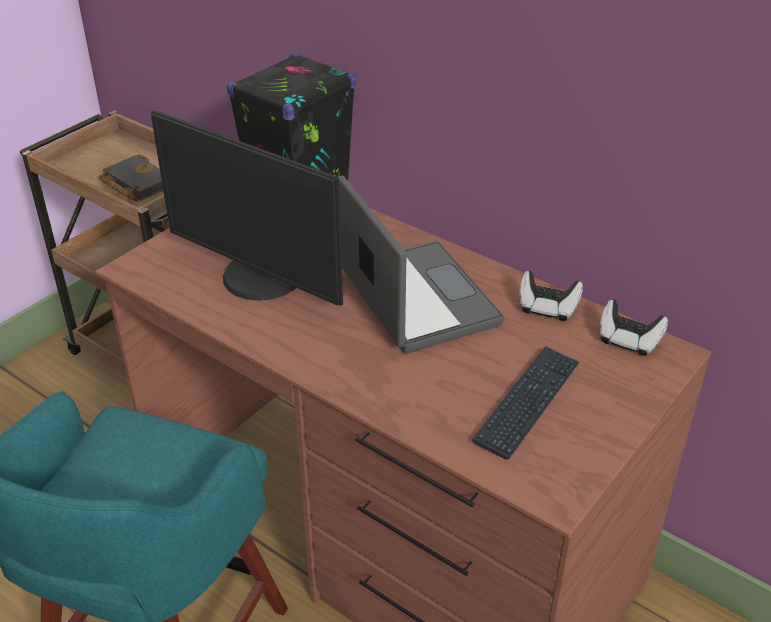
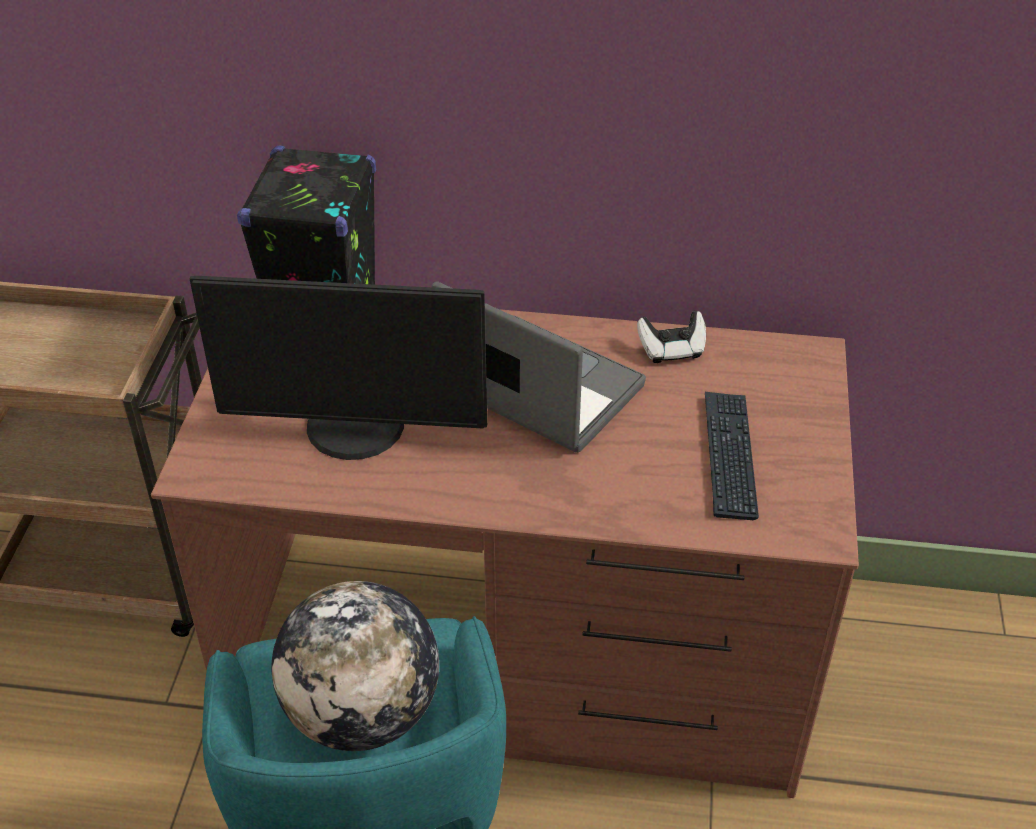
camera: 30 degrees left, 5 degrees up
black book [98,154,163,202] -> none
game controller [600,300,668,356] -> none
none -> globe [272,581,439,751]

